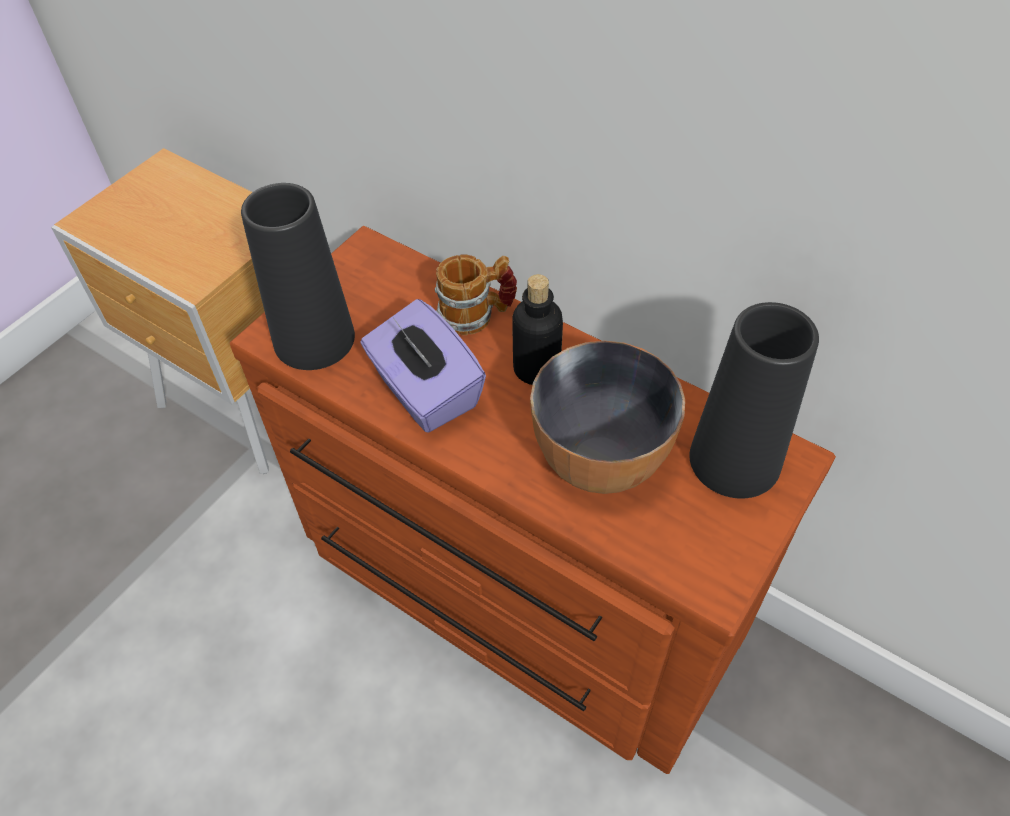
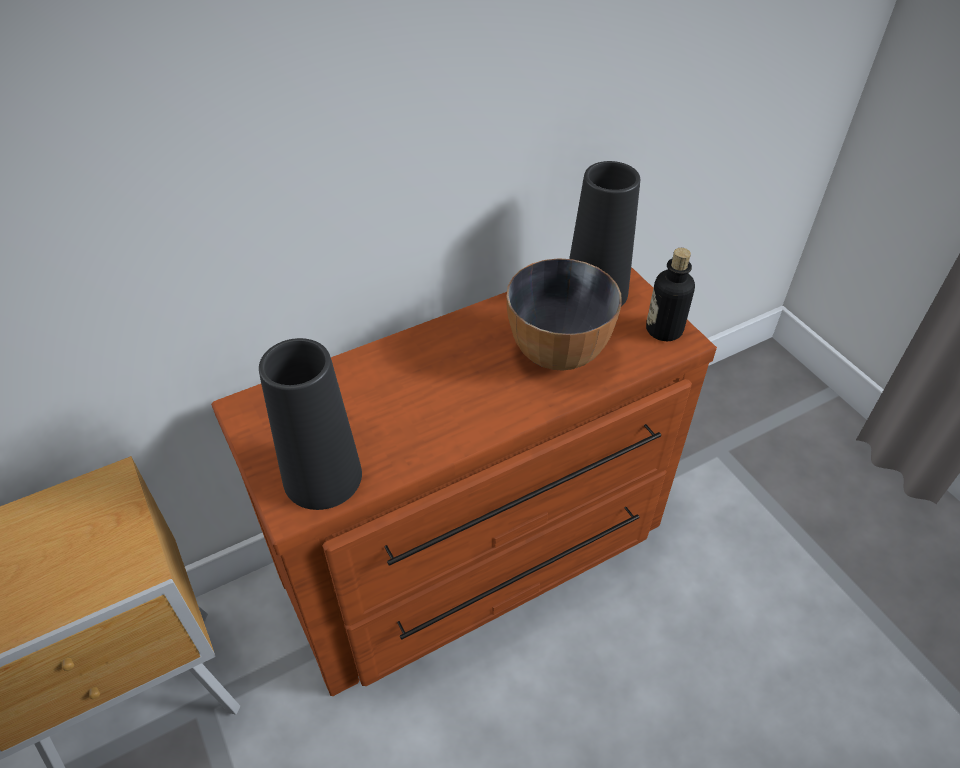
camera: 65 degrees left, 5 degrees down
purple tissue box [361,299,486,432] -> none
mug [435,254,517,335] -> none
bottle [512,274,563,385] -> bottle moved to [646,248,695,341]

